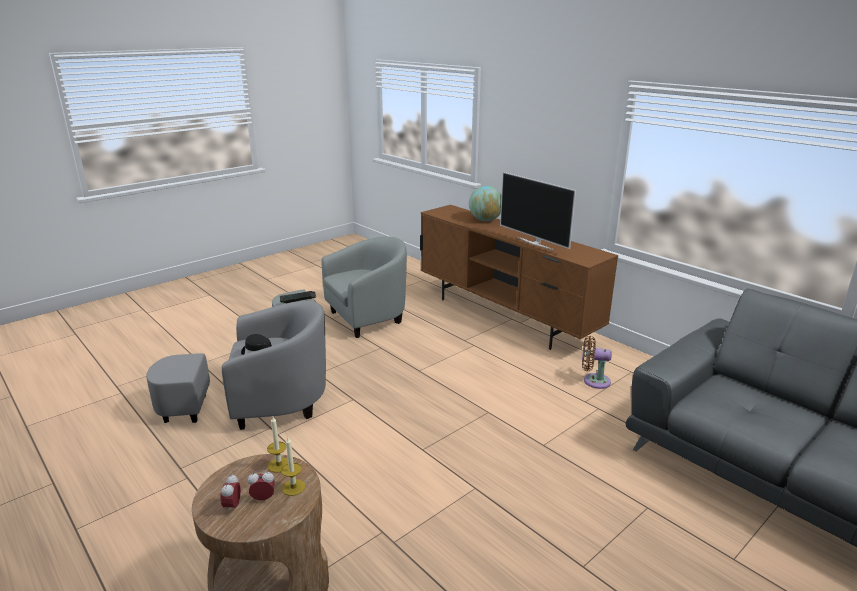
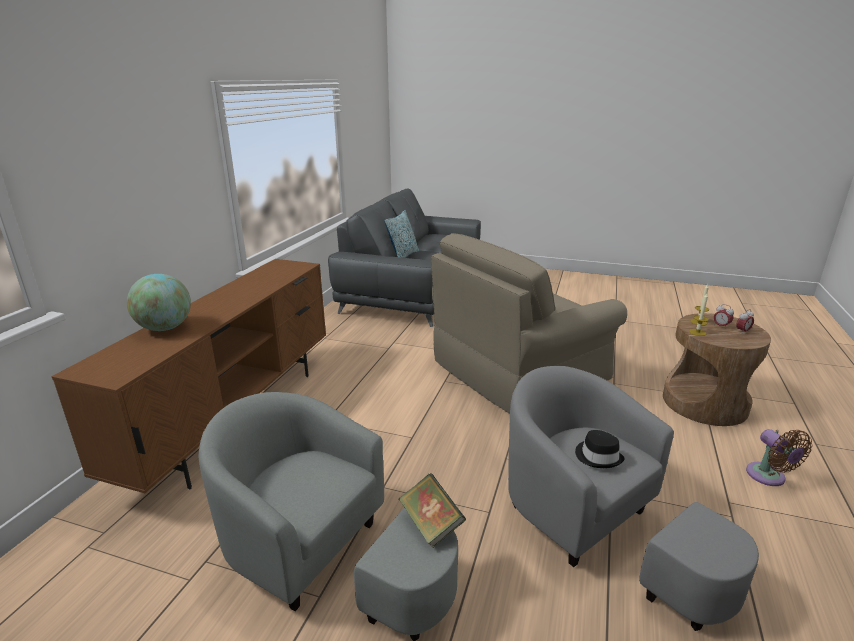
camera: 120 degrees left, 0 degrees up
television [500,172,576,250] -> none
brown fan [582,336,612,389] -> brown fan moved to [746,429,813,486]
none -> pillow [385,210,419,258]
none -> beige armchair [431,233,627,414]

